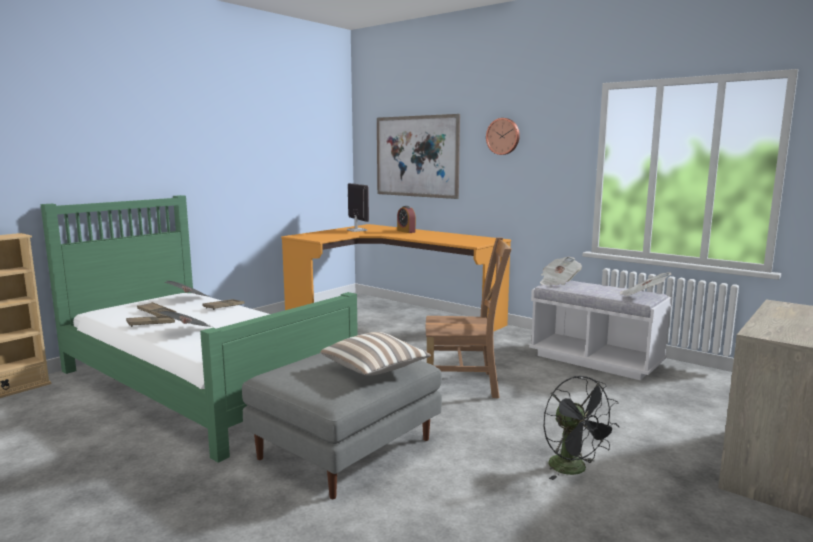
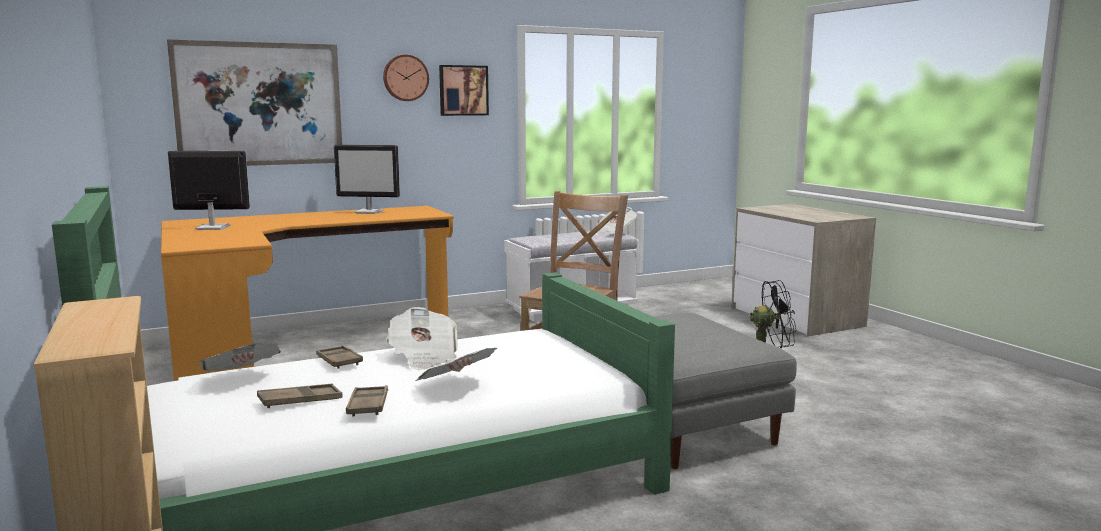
camera: 65 degrees left, 0 degrees up
pillow [320,332,431,376] -> none
alarm clock [397,206,416,233] -> none
newspaper [540,257,582,285] -> newspaper moved to [387,307,458,370]
none -> monitor [334,145,400,214]
none -> picture [439,65,489,116]

